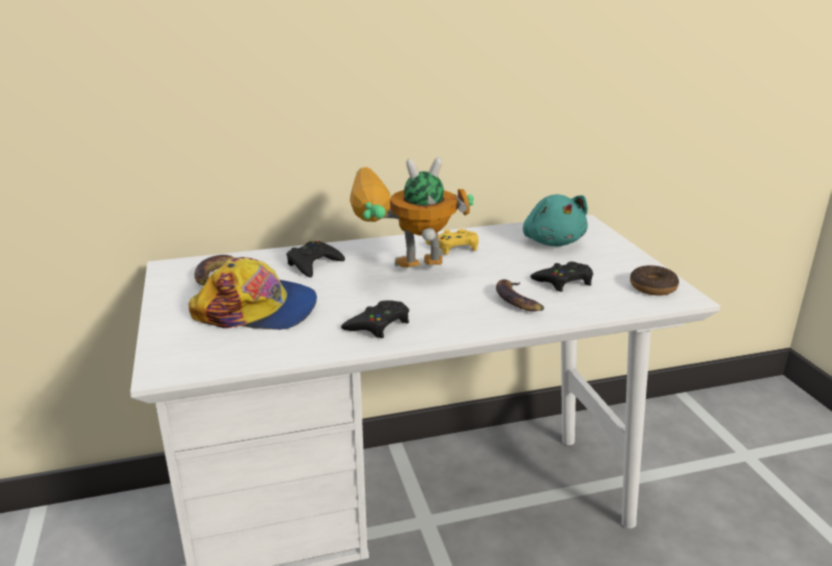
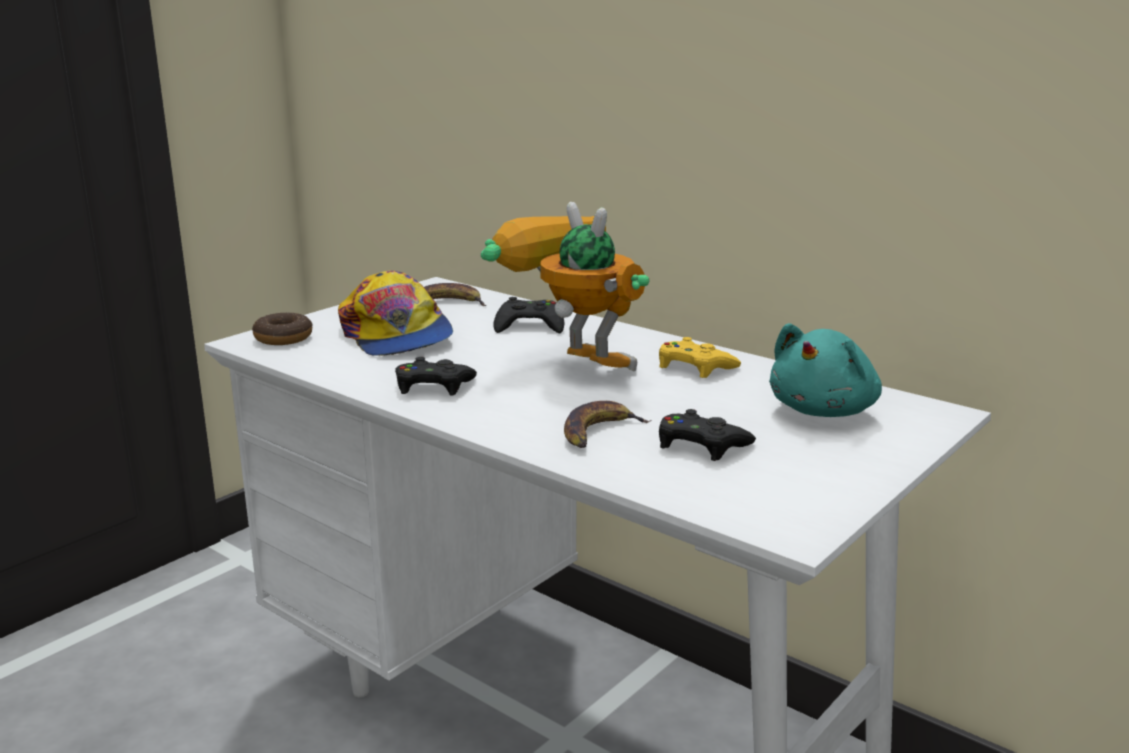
camera: 55 degrees right, 5 degrees down
donut [630,265,679,295] -> donut moved to [252,312,313,345]

